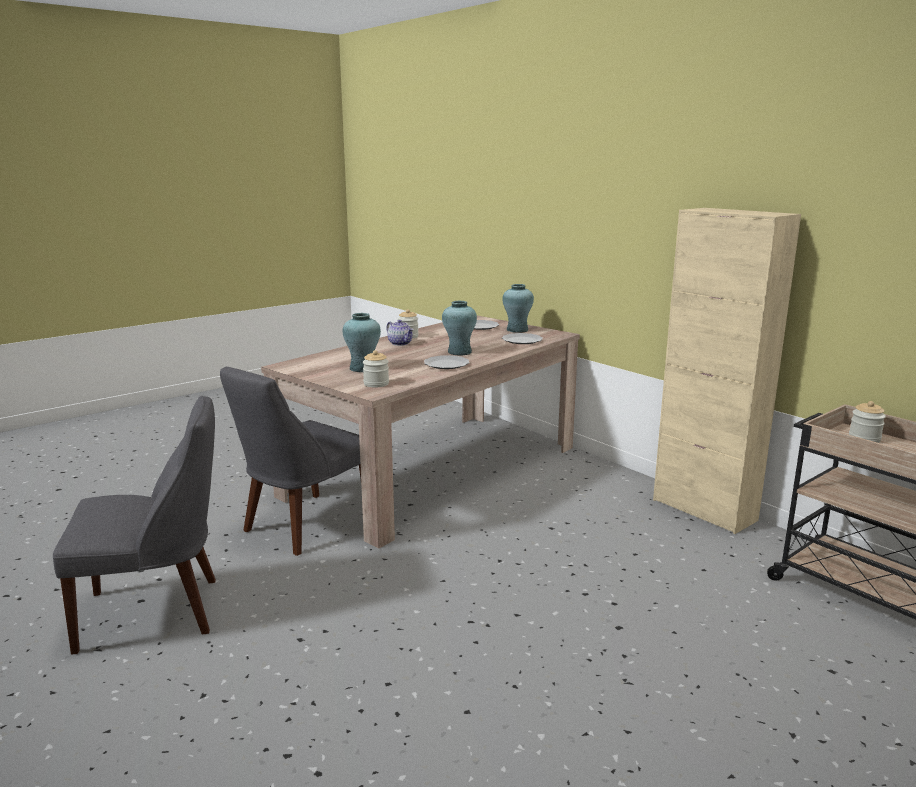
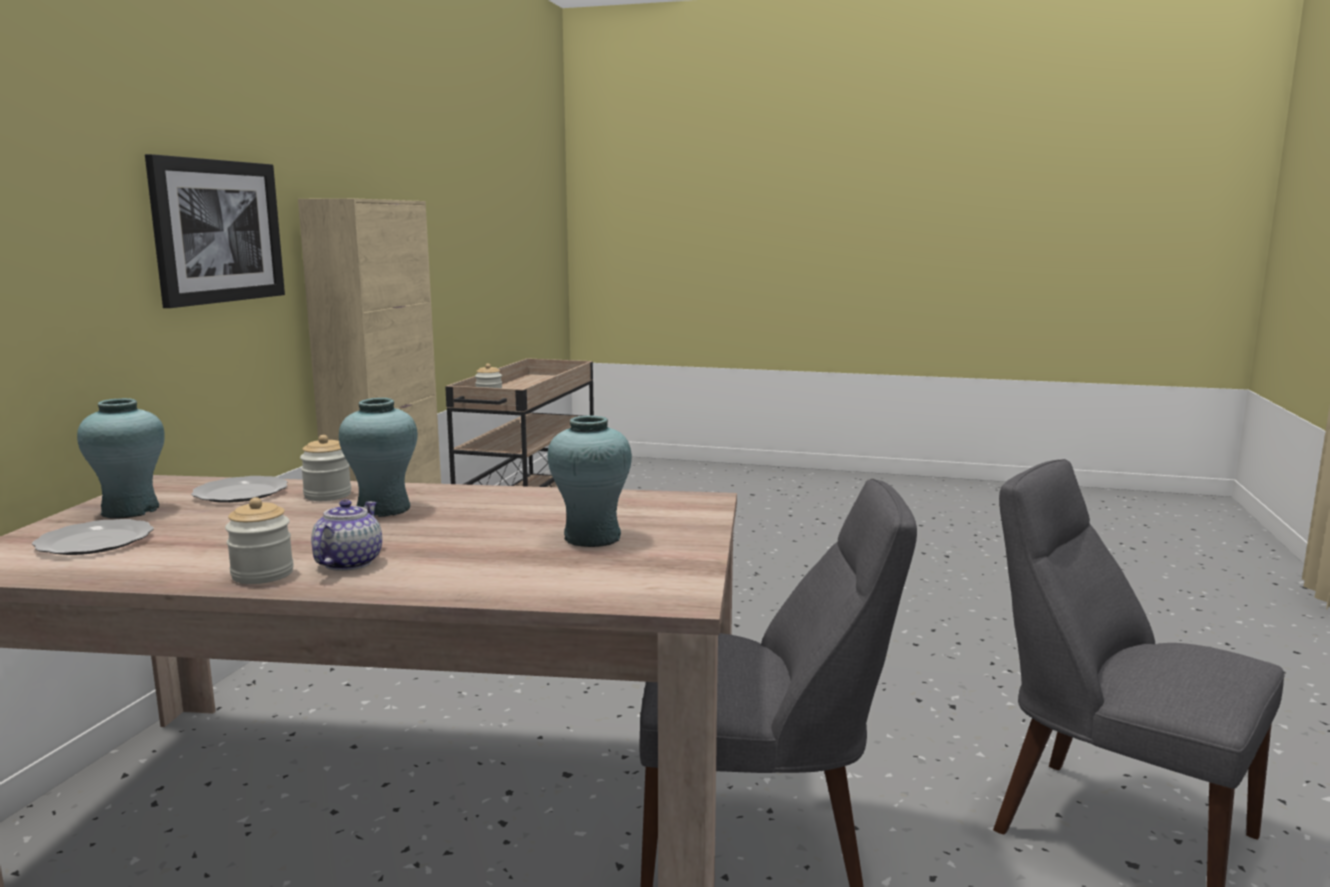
camera: 125 degrees left, 5 degrees down
jar [363,350,389,387] -> jar moved to [300,435,351,501]
plate [424,355,470,369] -> none
none -> picture [145,154,285,308]

